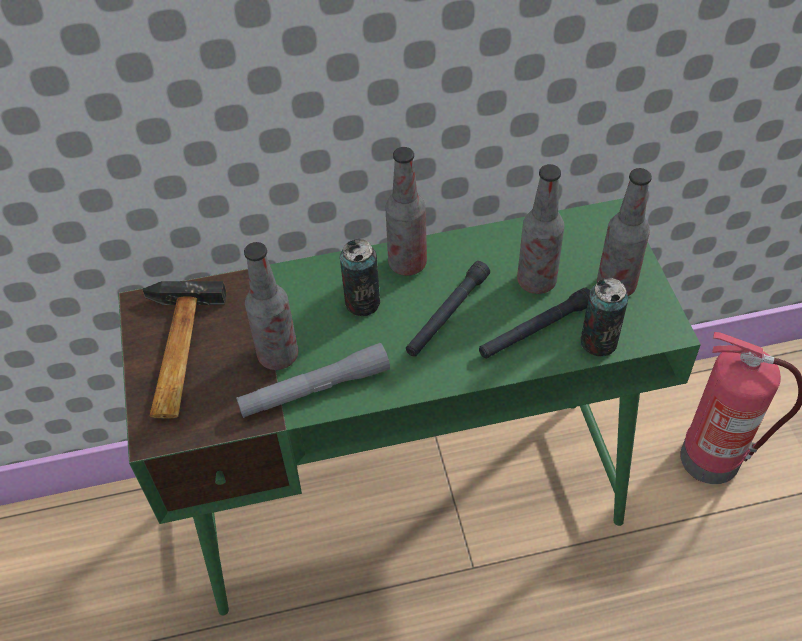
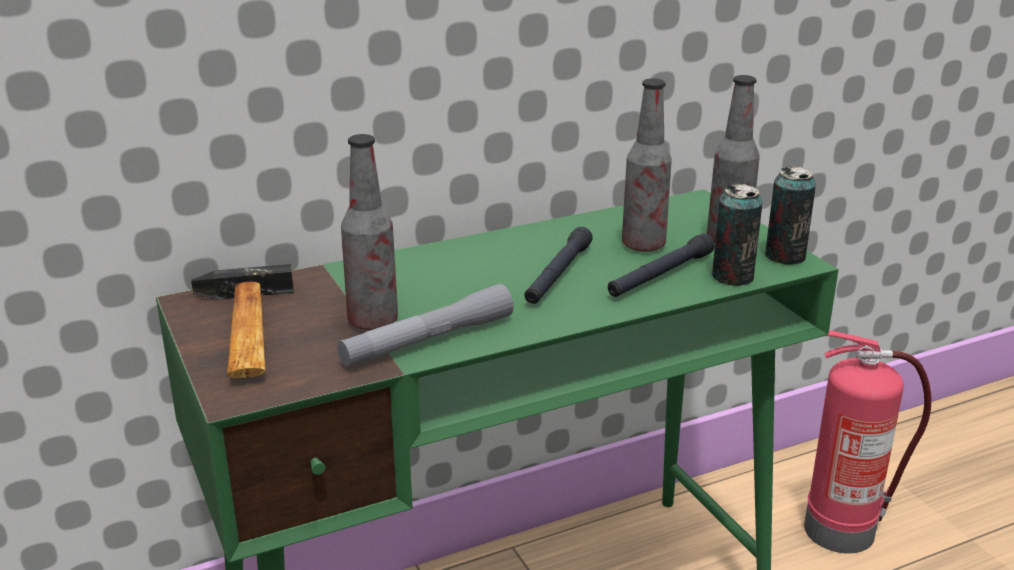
camera: 15 degrees left, 25 degrees down
can [340,239,380,316] -> can moved to [765,166,816,265]
bottle [385,147,427,276] -> none

